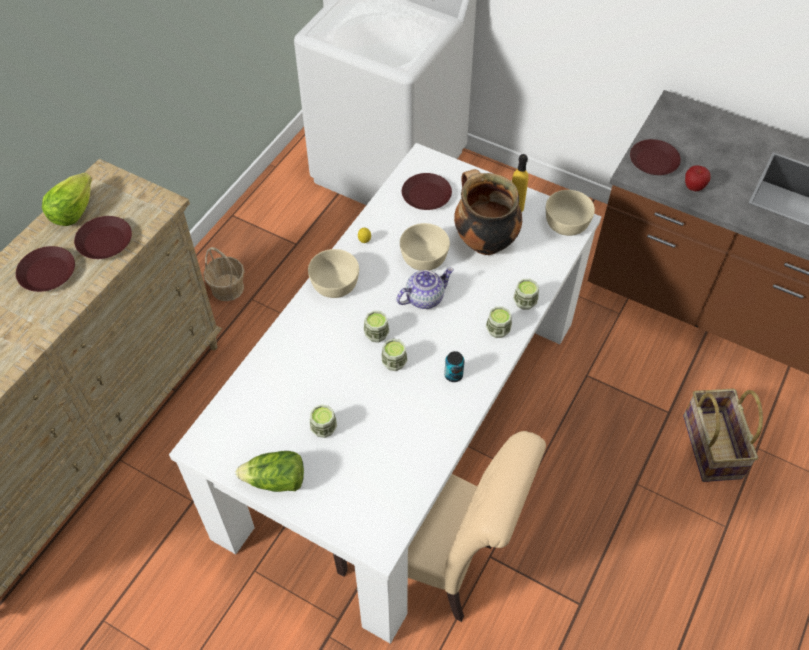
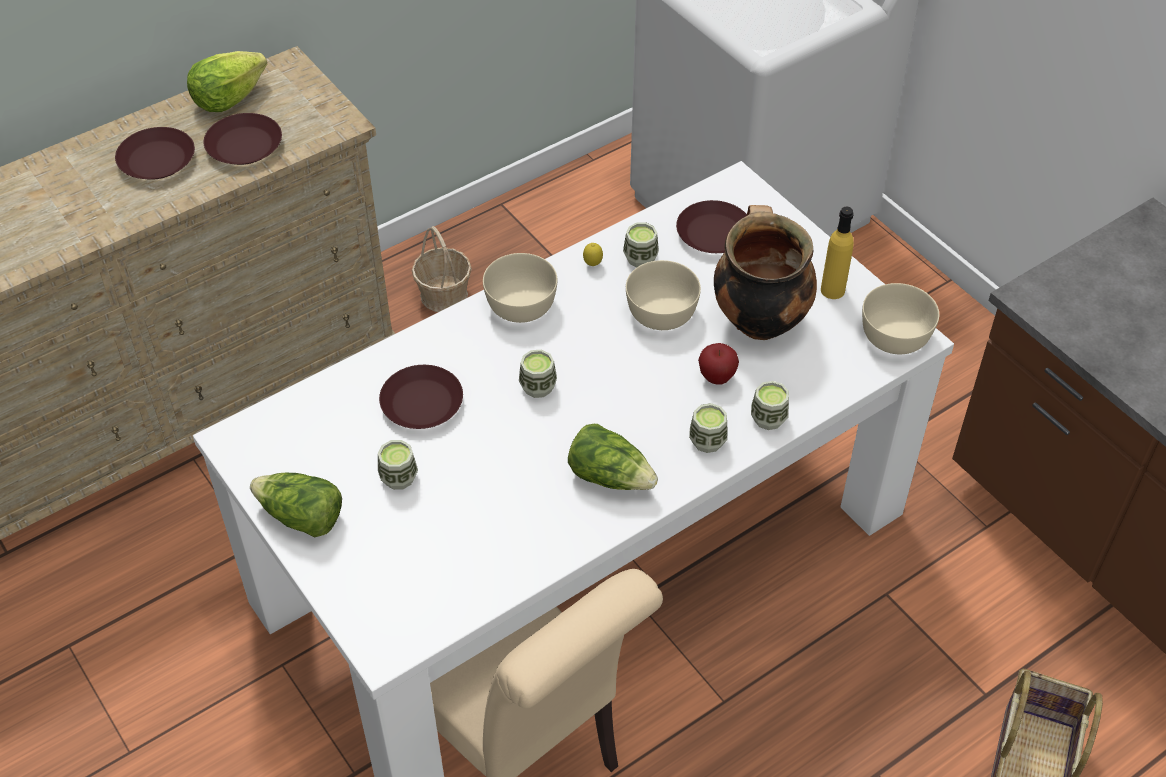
camera: 25 degrees right, 5 degrees down
cup [381,339,407,371] -> cup moved to [623,223,659,268]
teapot [396,267,454,309] -> none
can [444,351,465,382] -> lettuce [568,424,658,490]
brown plate [630,139,681,175] -> brown plate moved to [379,365,463,429]
apple [685,165,711,191] -> apple moved to [698,343,739,385]

